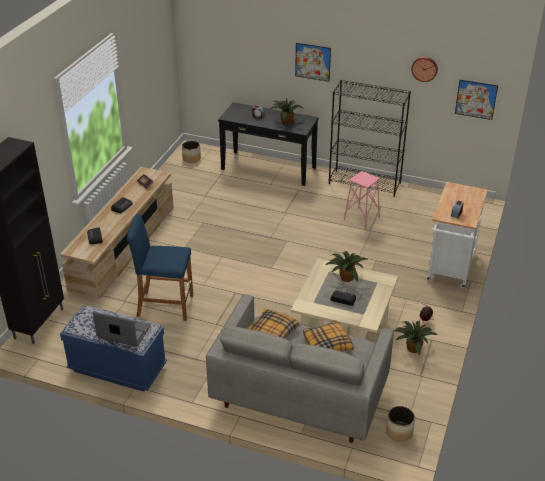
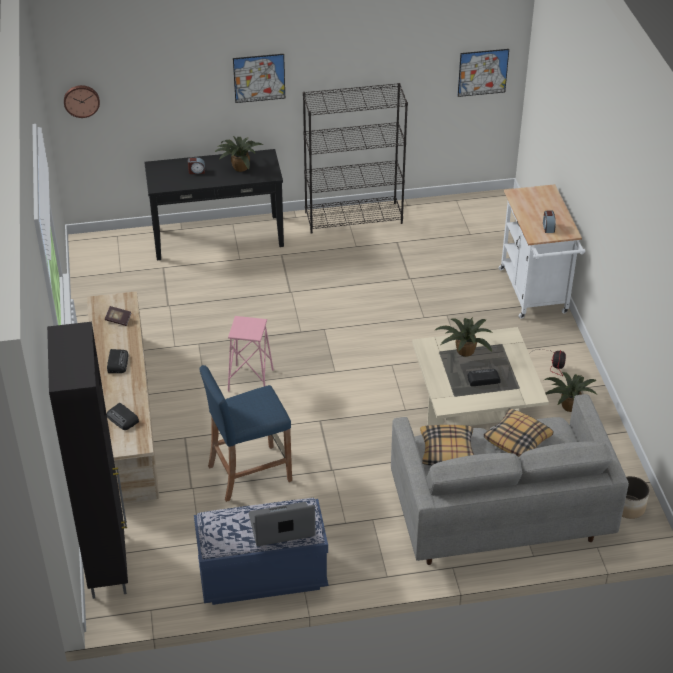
camera: 30 degrees left, 5 degrees up
planter [182,141,201,163] -> none
pink stool [344,171,380,230] -> pink stool moved to [228,316,274,392]
wall clock [411,57,438,82] -> wall clock moved to [64,85,100,118]

